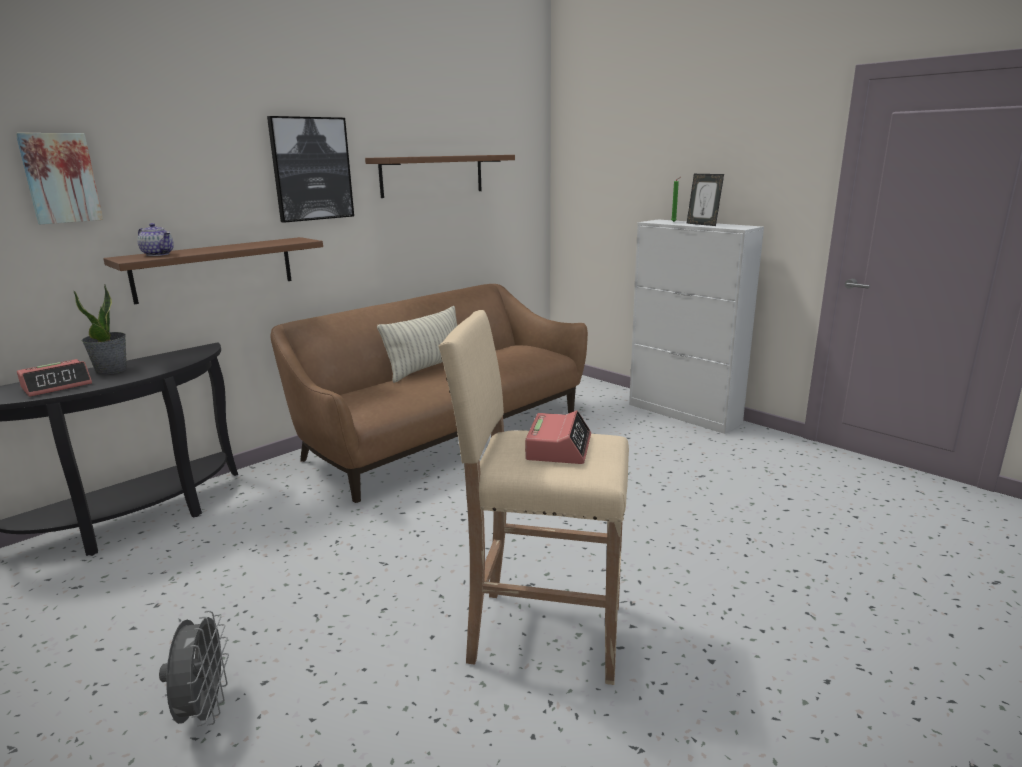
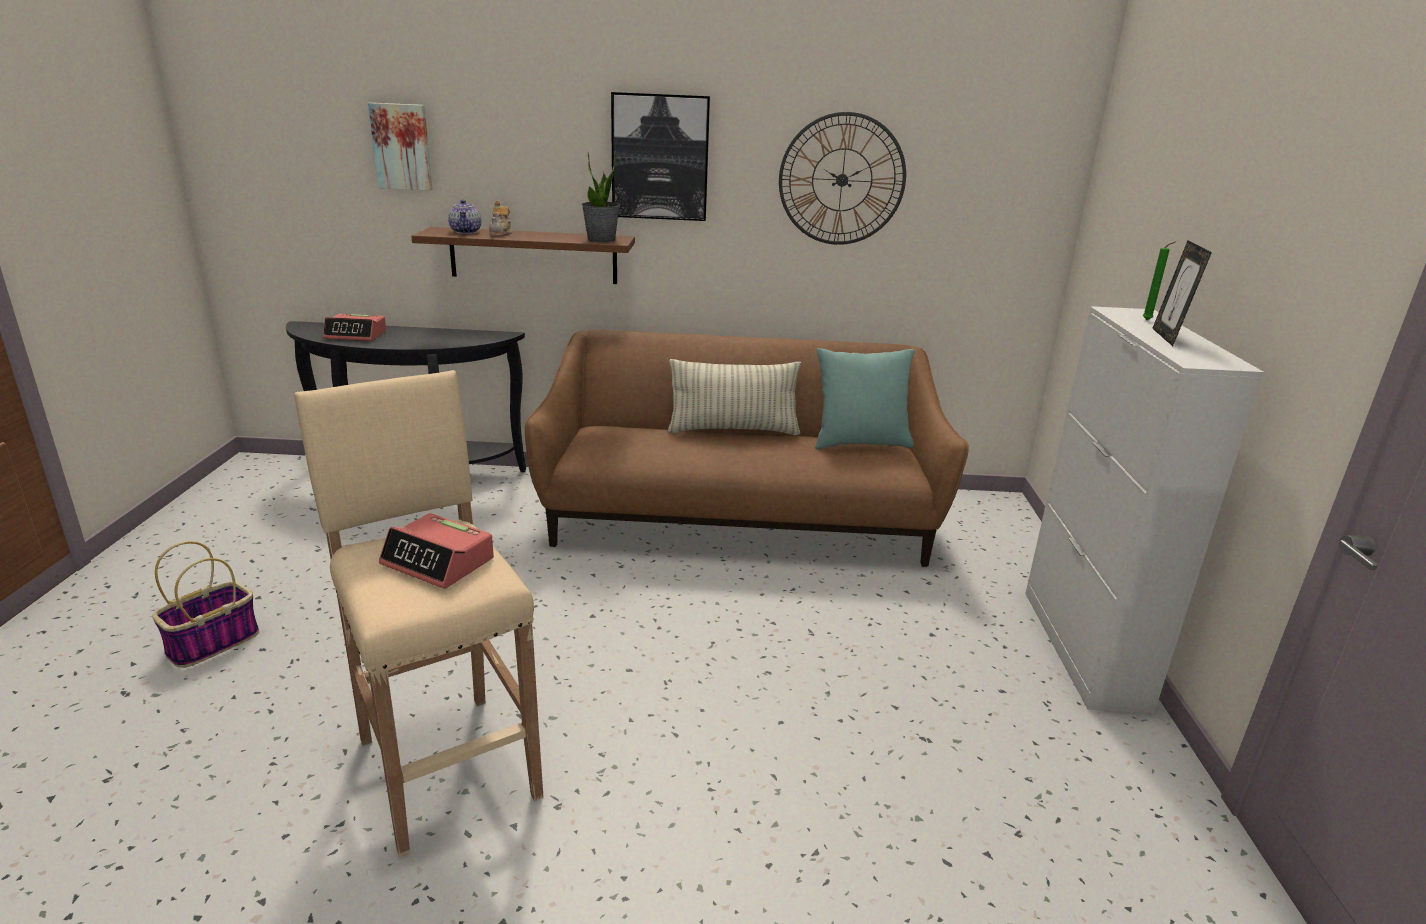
camera: 45 degrees right, 5 degrees up
potted plant [74,284,127,375] -> potted plant moved to [582,151,620,242]
grey fan [159,611,229,726] -> basket [152,541,259,668]
brown shelf [365,155,515,198] -> wall clock [779,112,906,245]
alarm clock [525,410,591,464] -> alarm clock turned 60 degrees clockwise [379,513,494,589]
none -> teapot [489,201,513,236]
none -> turquoise pillow [815,348,915,449]

